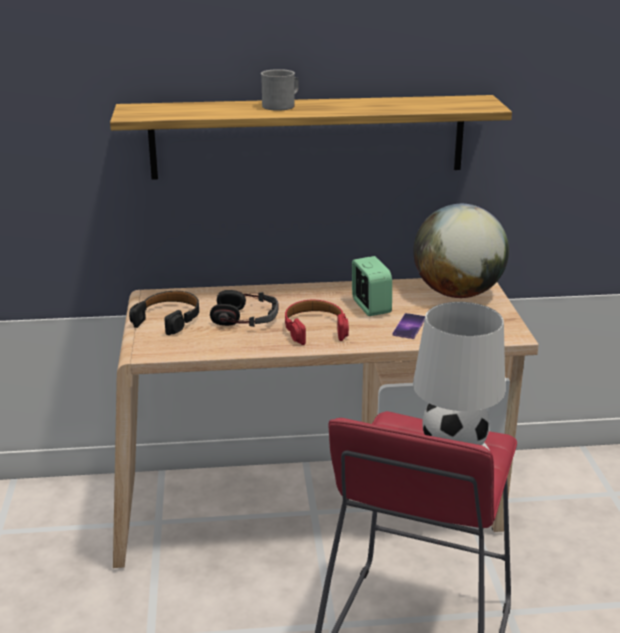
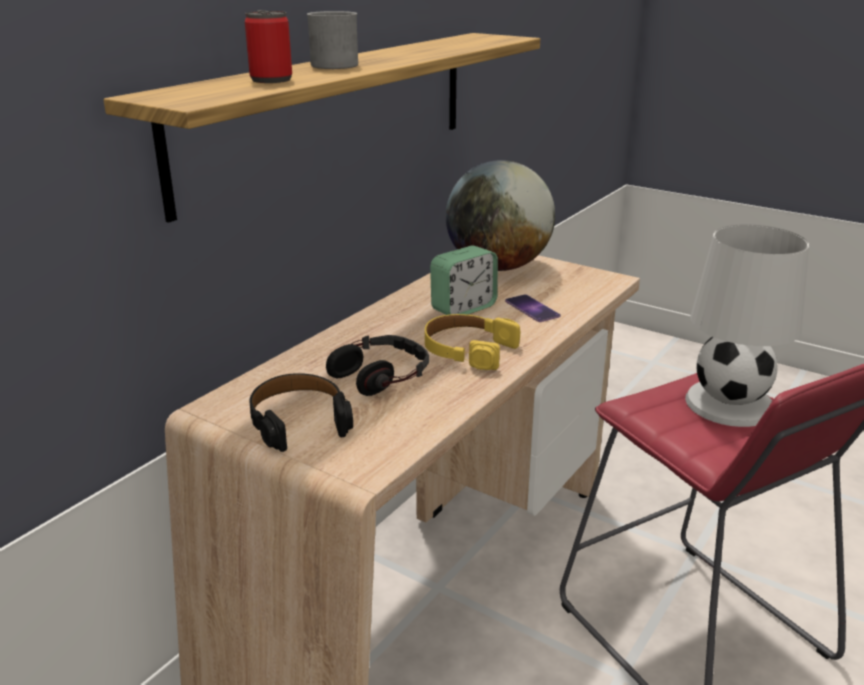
camera: 50 degrees left, 0 degrees up
red headphones [285,300,349,345] -> yellow headphones [425,314,520,370]
alarm clock [352,256,392,316] -> alarm clock turned 120 degrees clockwise [430,245,498,315]
none -> can [245,10,292,83]

